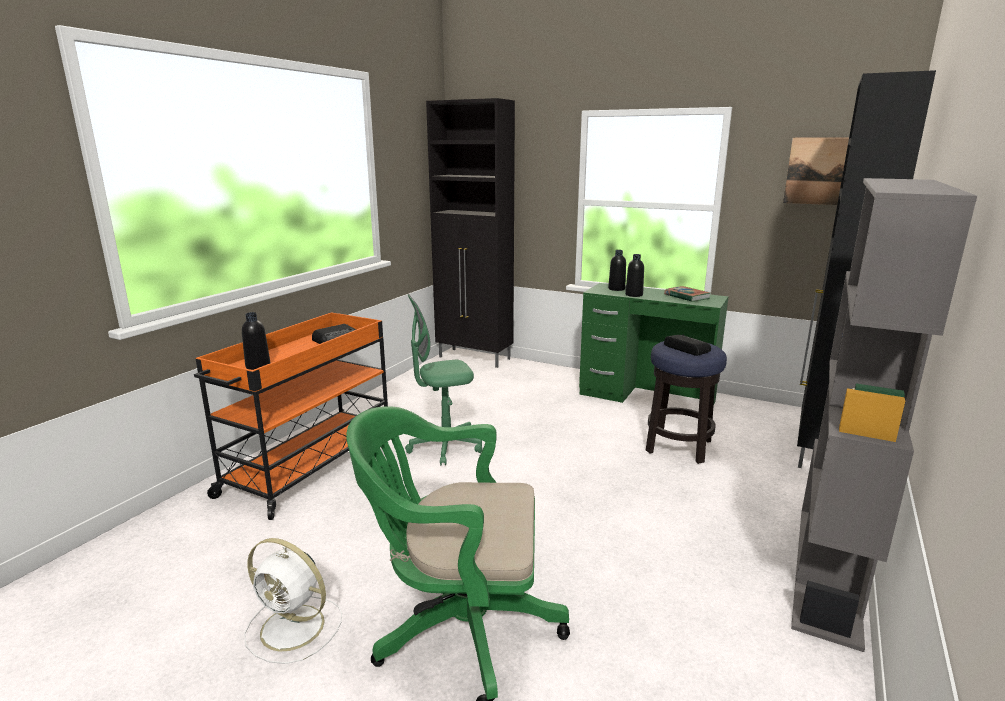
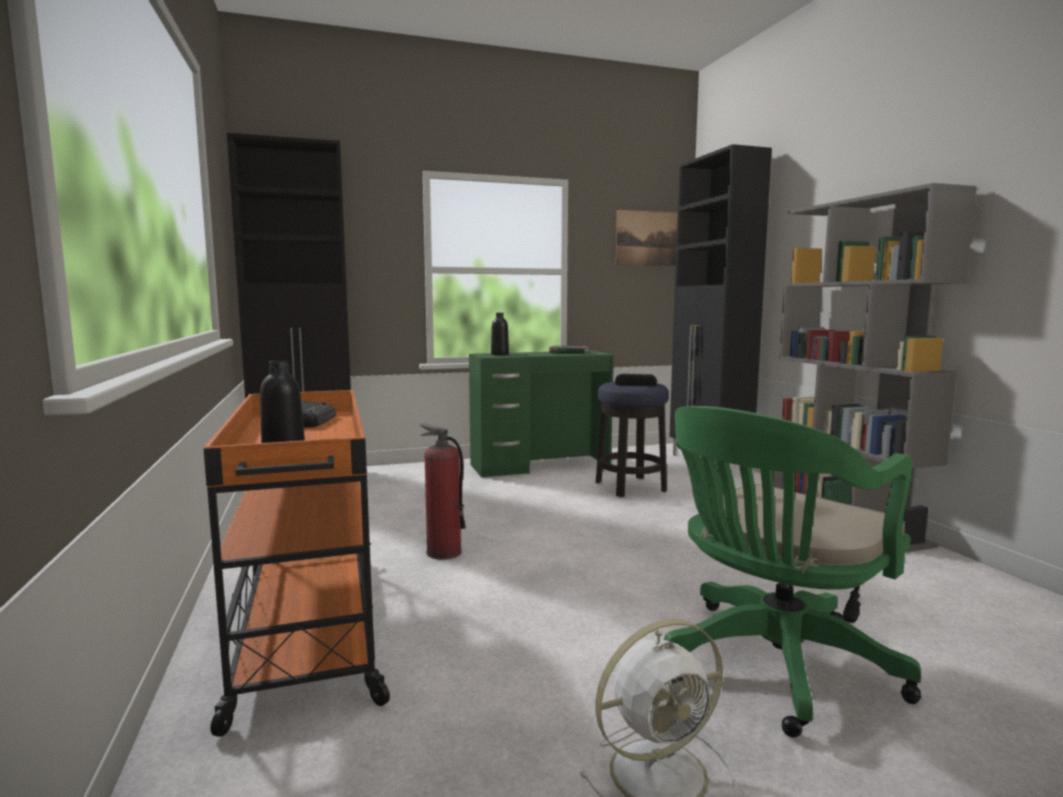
camera: 45 degrees left, 10 degrees down
green office chair [405,294,482,465] -> fire extinguisher [419,423,466,560]
black bottle [625,254,644,297] -> none

